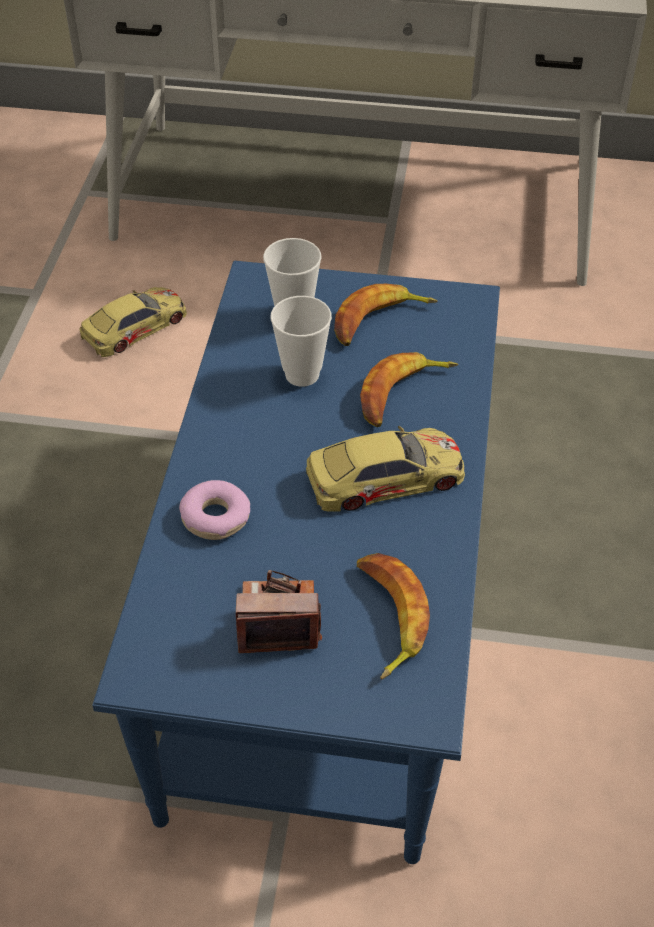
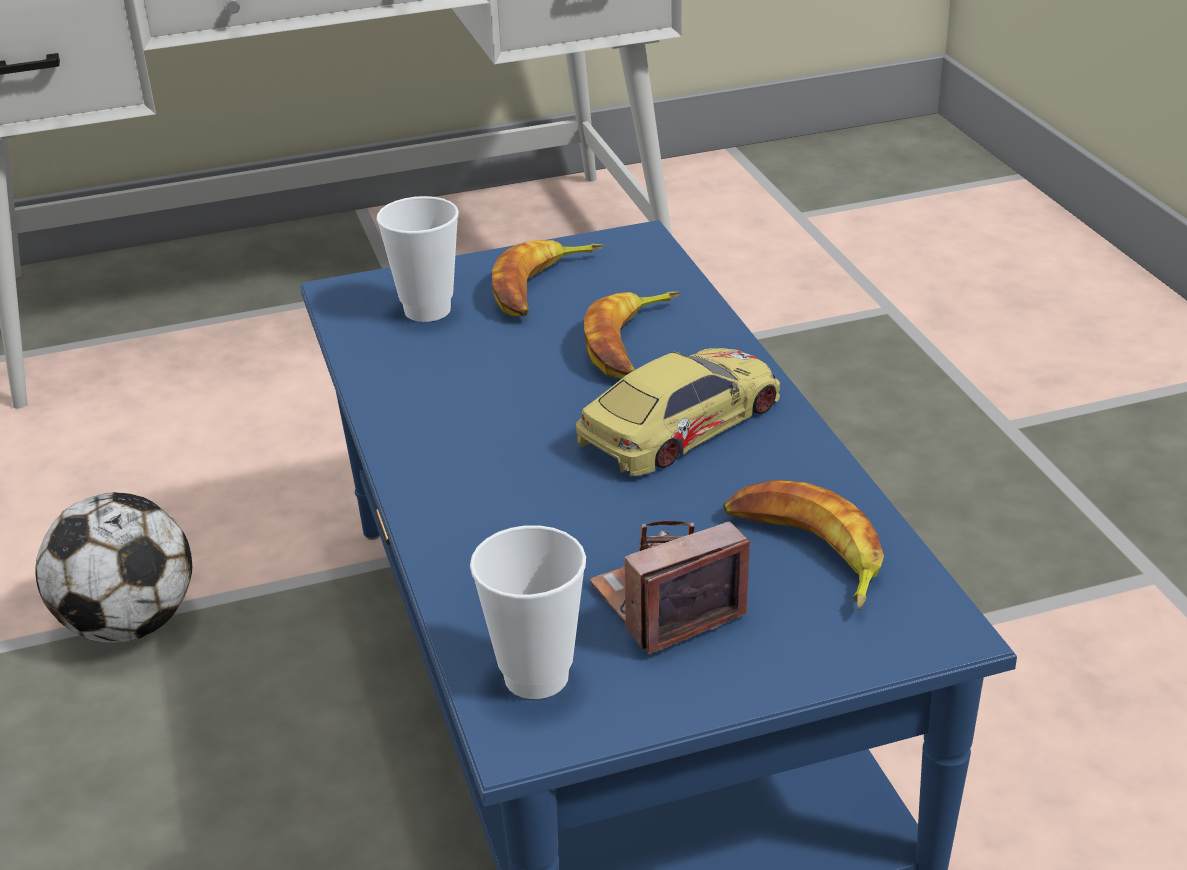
camera: 25 degrees left, 15 degrees down
toy car [79,287,187,357] -> none
donut [179,480,250,540] -> none
cup [271,296,332,387] -> cup moved to [470,525,586,699]
none -> football [36,492,192,643]

